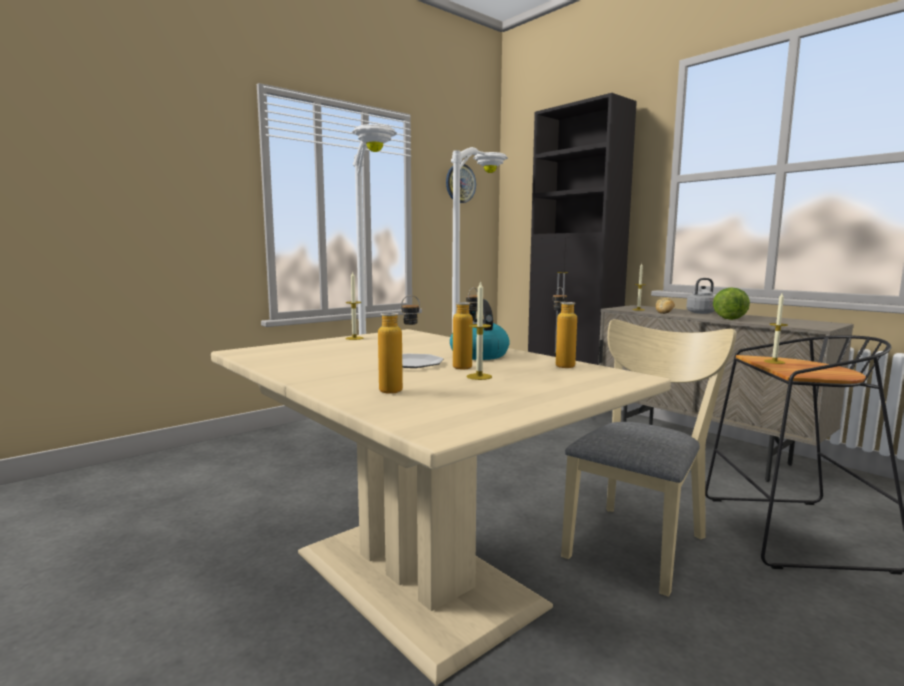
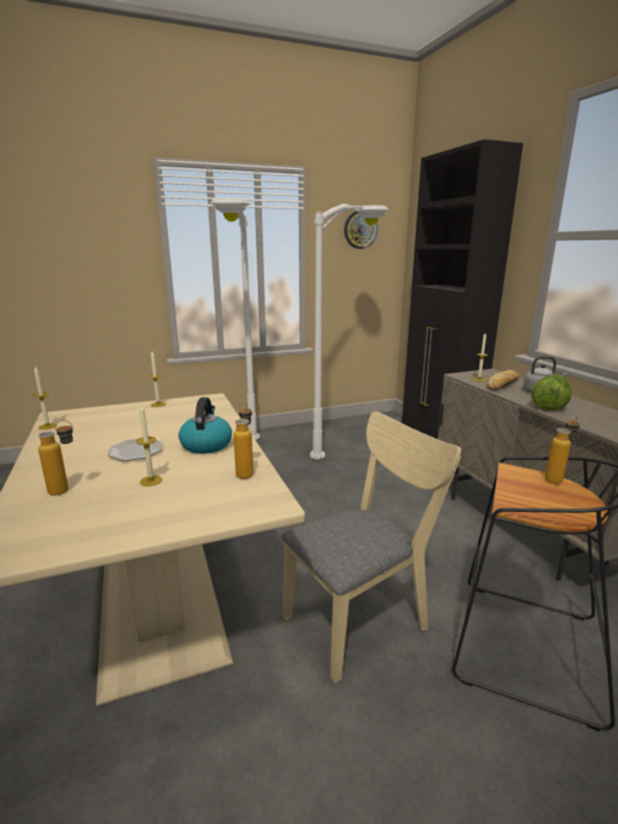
camera: 20 degrees right, 10 degrees up
bottle [453,287,478,369] -> bottle moved to [545,416,580,484]
candle [764,293,788,364] -> candle moved to [33,367,57,430]

